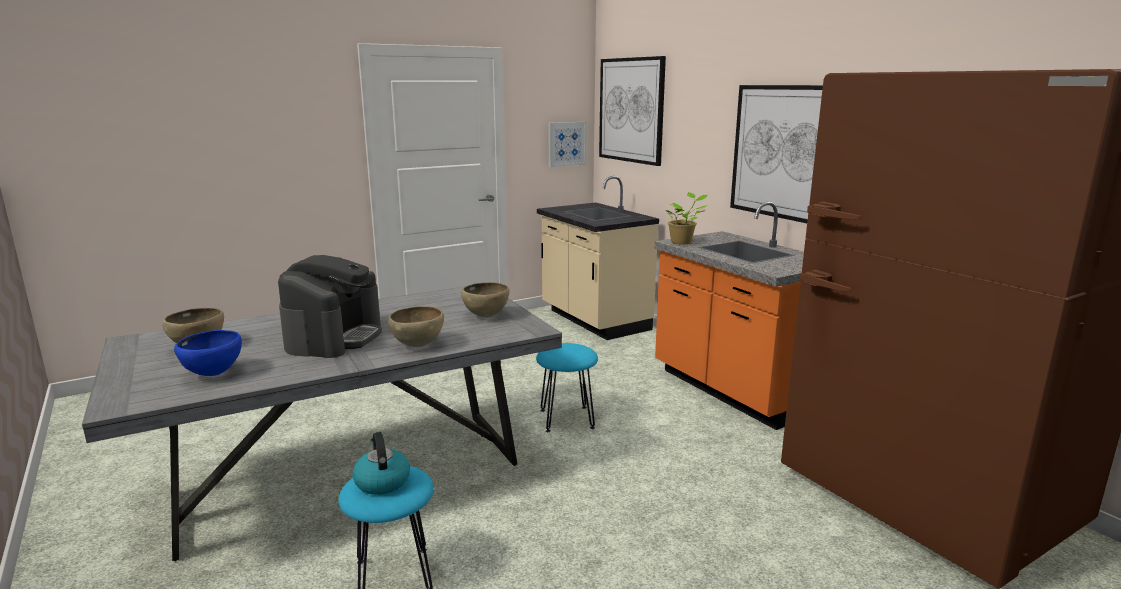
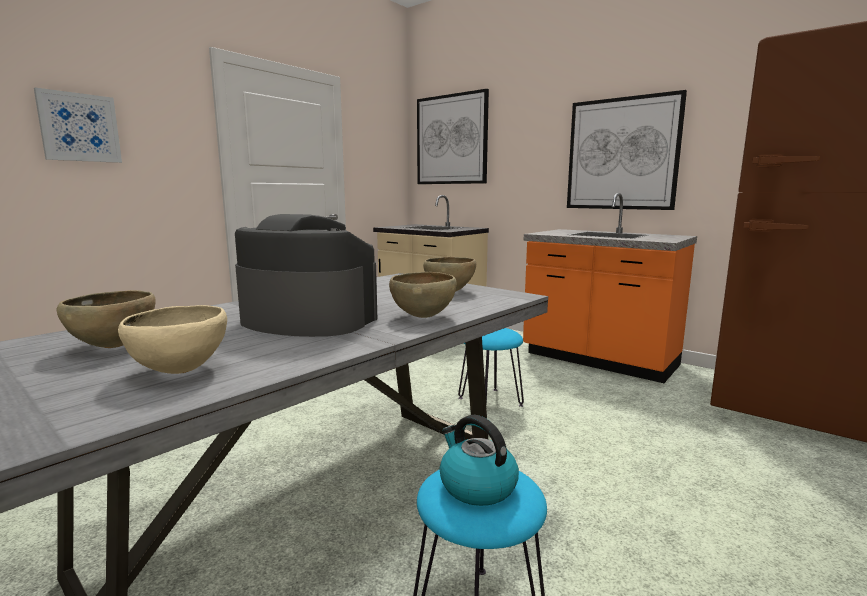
camera: 20 degrees left, 5 degrees down
blue bowl [174,330,242,376] -> beige bowl [118,305,227,374]
coffee machine [278,255,382,358] -> coffee machine turned 60 degrees counterclockwise [235,214,377,337]
picture [549,122,587,167] -> picture moved to [34,87,122,163]
potted plant [666,192,707,244] -> none

